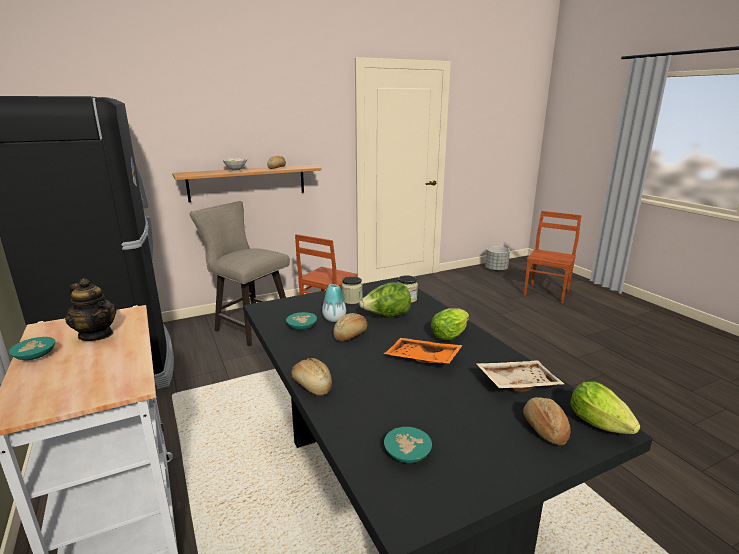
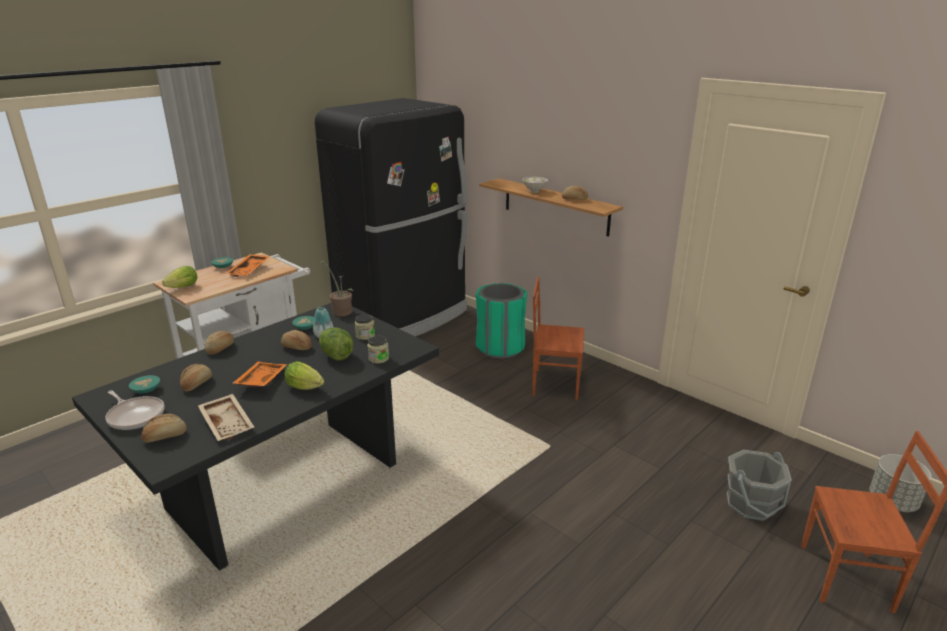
camera: 70 degrees right, 5 degrees up
teapot [65,278,116,341] -> orange tray [226,254,270,277]
beige stool [190,201,290,346] -> green trash can [476,283,527,358]
lettuce [570,381,640,434] -> lettuce moved to [162,266,197,288]
none -> frying pan [105,390,164,430]
none -> bread [180,364,212,391]
none -> potted plant [321,261,353,316]
none -> grey bucket [727,450,792,521]

